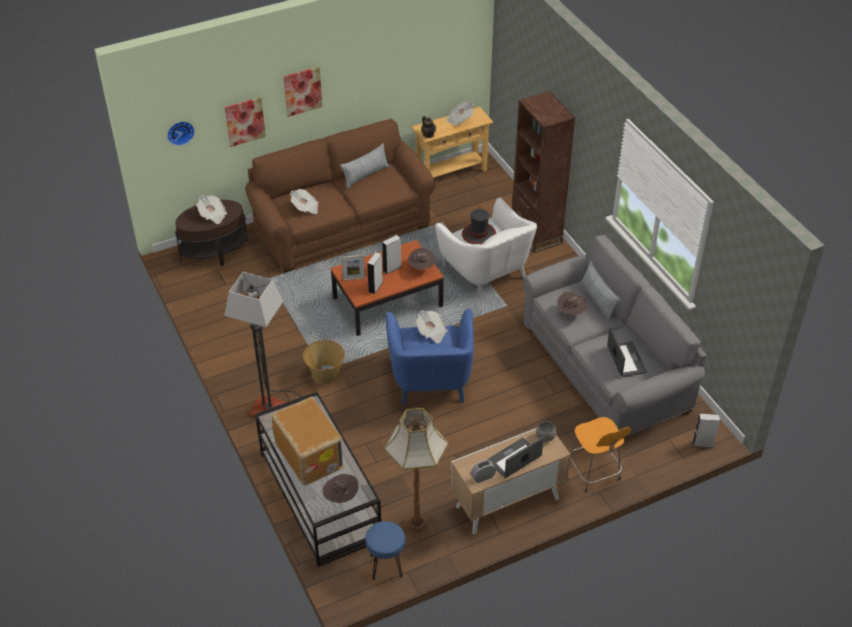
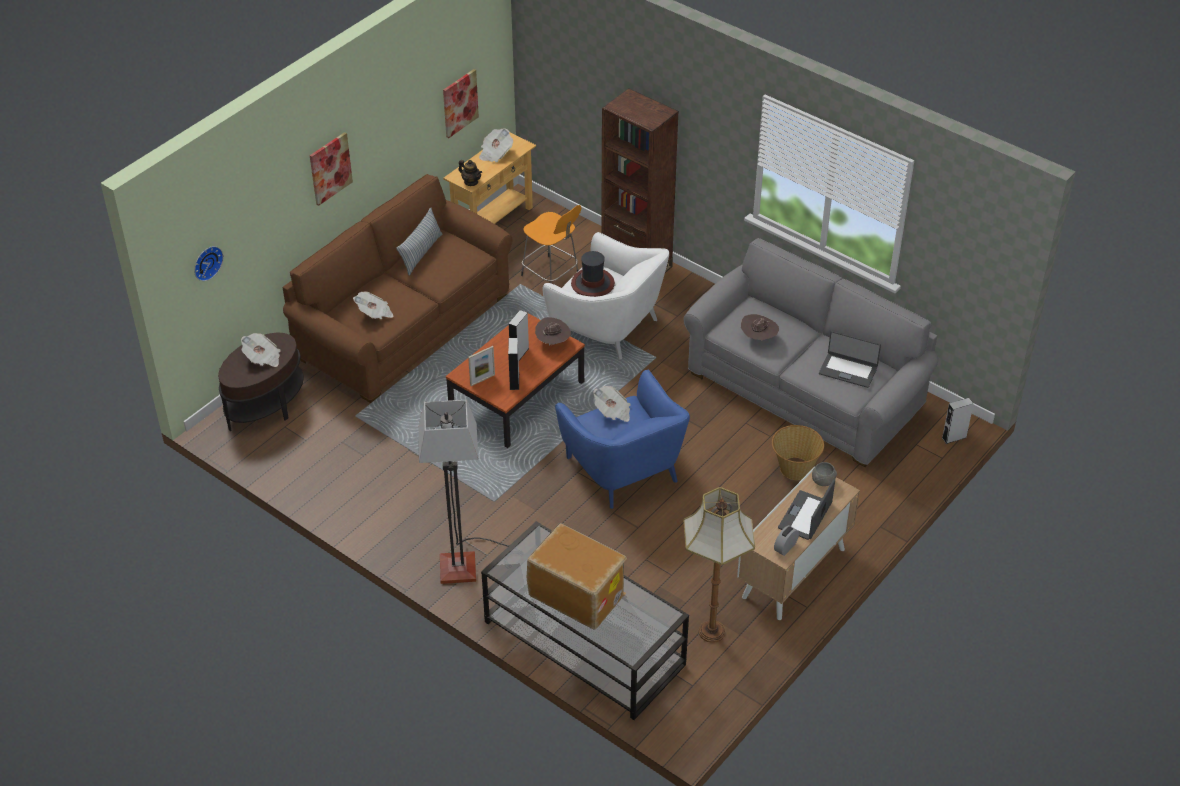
camera: 25 degrees left, 0 degrees up
picture [225,97,266,147] -> picture moved to [443,69,479,138]
basket [303,340,345,384] -> basket moved to [772,425,824,480]
brown hat [323,474,359,503] -> none
blue stool [365,521,405,580] -> none
orange stool [570,417,631,493] -> orange stool moved to [521,205,581,284]
pillow [580,261,621,321] -> none
laptop [607,328,647,377] -> laptop turned 150 degrees clockwise [819,331,881,388]

